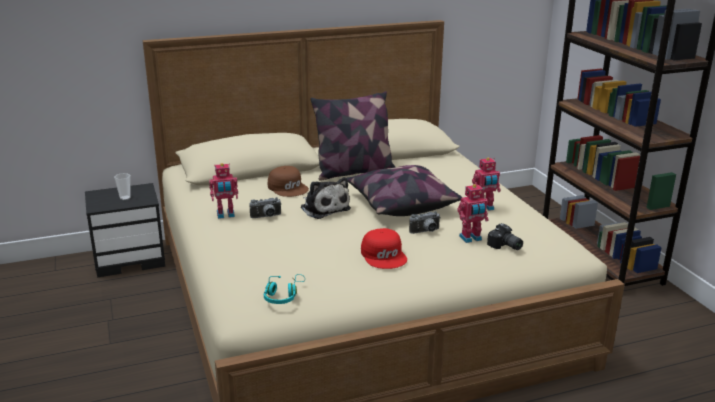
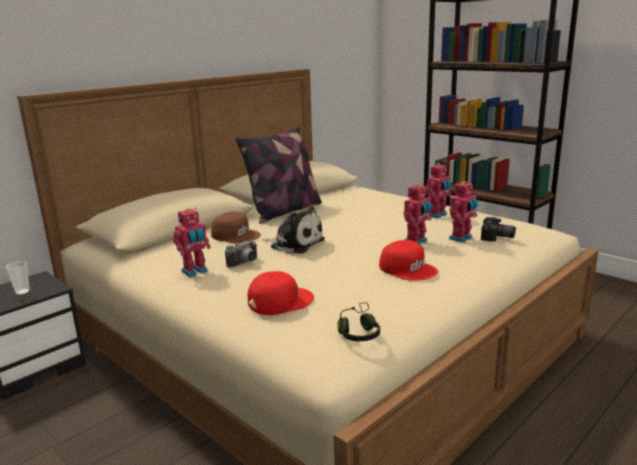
camera: 25 degrees left, 5 degrees down
turquoise headphones [264,274,305,304] -> black headphones [337,302,380,341]
pillow [346,165,462,216] -> none
camera [409,211,441,234] -> toy robot [403,183,432,245]
none -> red cap [247,271,314,315]

